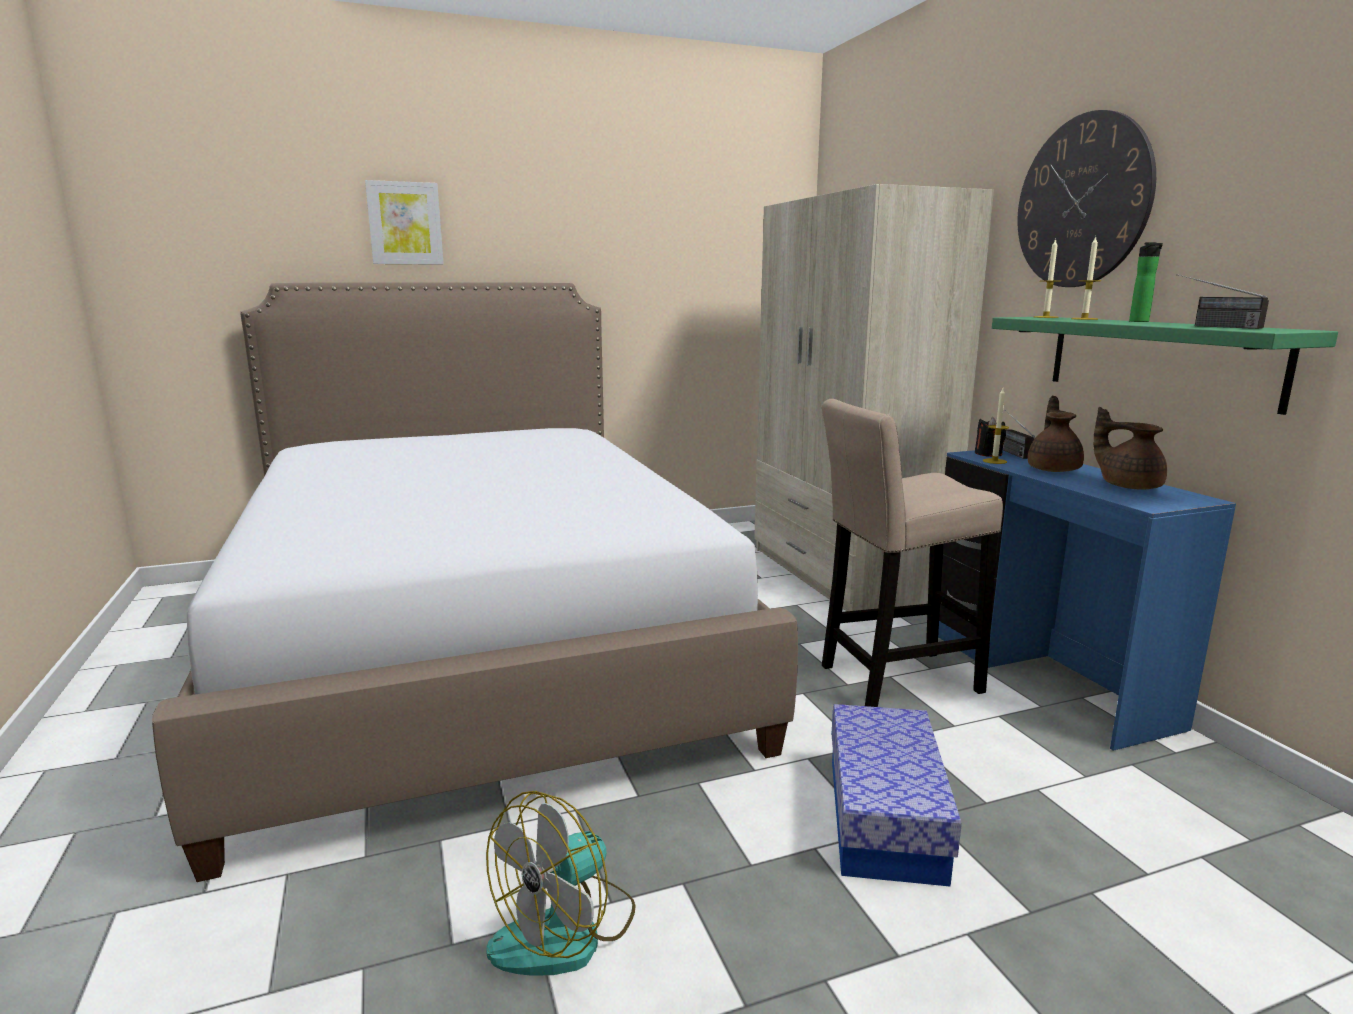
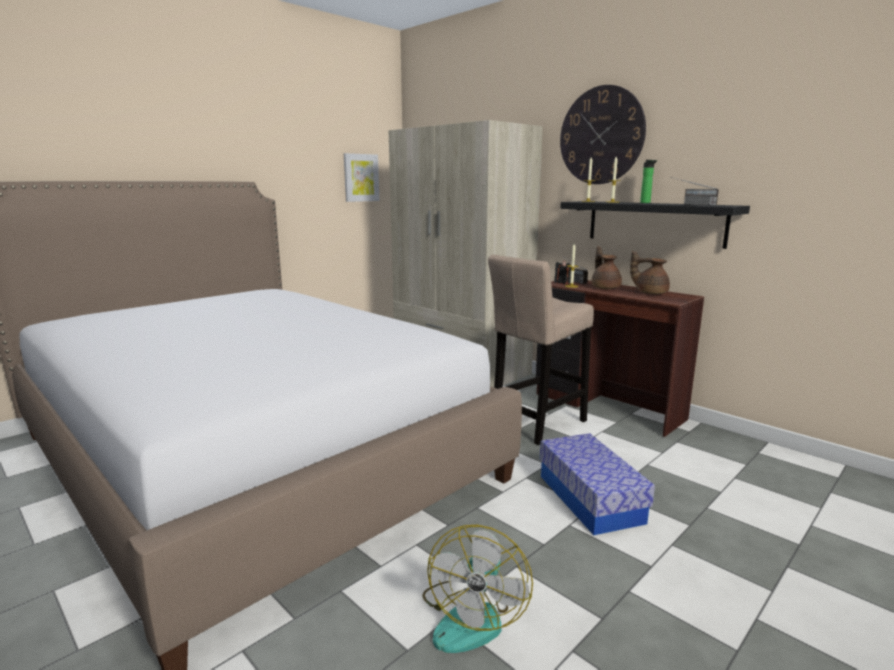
camera: 25 degrees left, 0 degrees up
picture [365,180,444,265] -> picture moved to [344,153,379,202]
blue desk [938,450,1236,751] -> brown desk [536,280,704,437]
green shelf [992,317,1338,415] -> black shelf [560,201,750,249]

